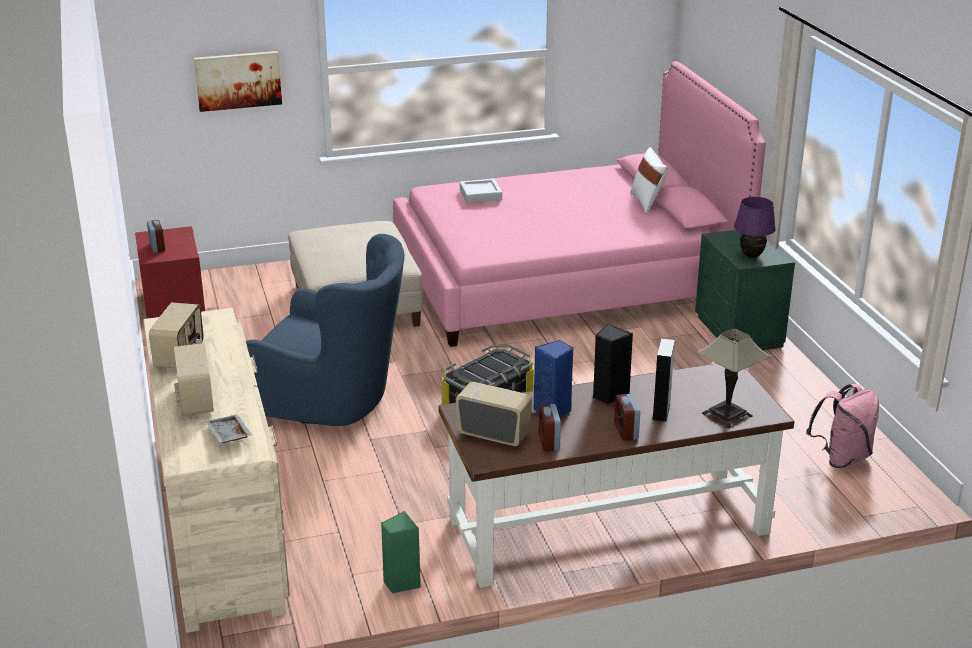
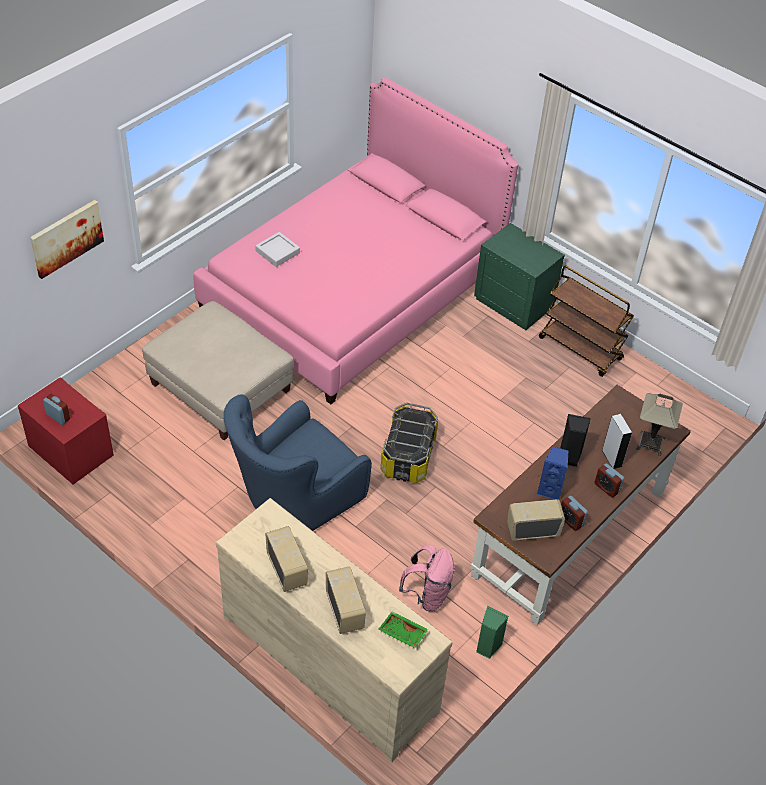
camera: 35 degrees left, 20 degrees up
radio [174,343,214,416] -> radio turned 150 degrees counterclockwise [326,566,366,634]
grey tray [206,414,252,443] -> green tray [378,612,429,648]
blue armchair [246,234,405,426] -> blue armchair turned 150 degrees clockwise [224,394,372,531]
white pillow [631,147,668,214] -> none
purple table lamp [734,197,776,258] -> none
pink backpack [806,384,879,468] -> pink backpack moved to [399,545,455,612]
none -> brown cart [539,266,634,377]

